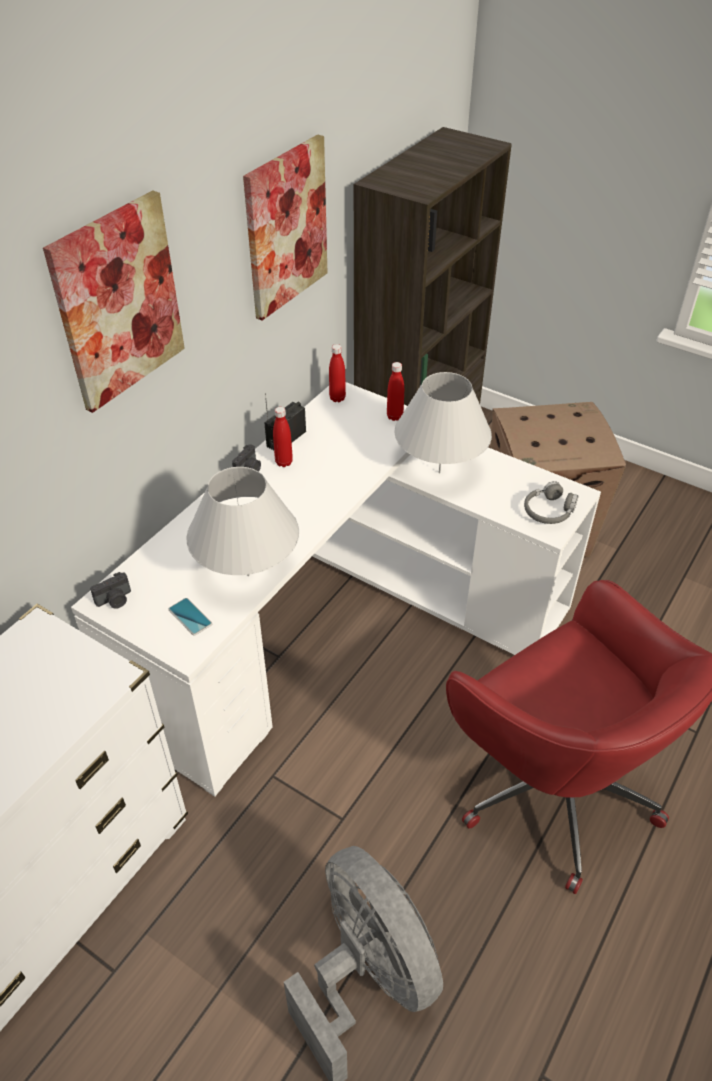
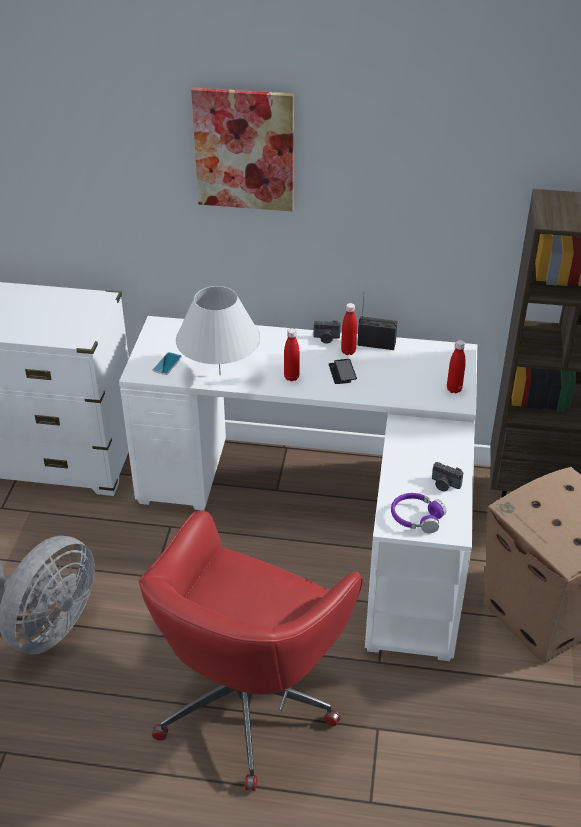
camera: 65 degrees right, 5 degrees down
camera [90,572,131,609] -> camera moved to [432,462,463,491]
picture [243,134,327,320] -> none
red bottle [329,344,346,402] -> red bottle moved to [284,328,300,381]
white table lamp [394,372,492,474] -> none
grey headphones [524,481,578,524] -> purple headphones [391,493,446,533]
none -> phone [329,359,357,384]

